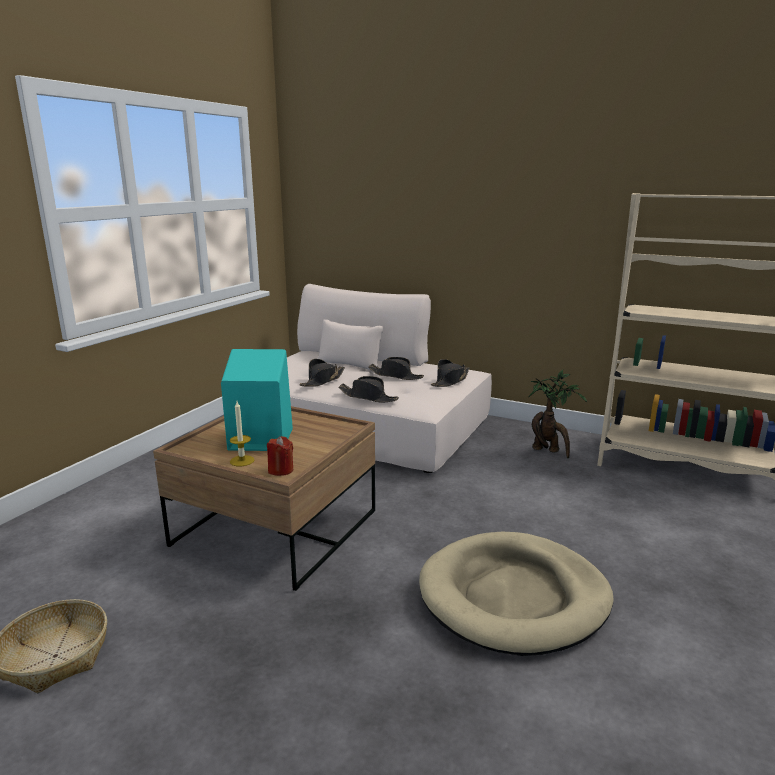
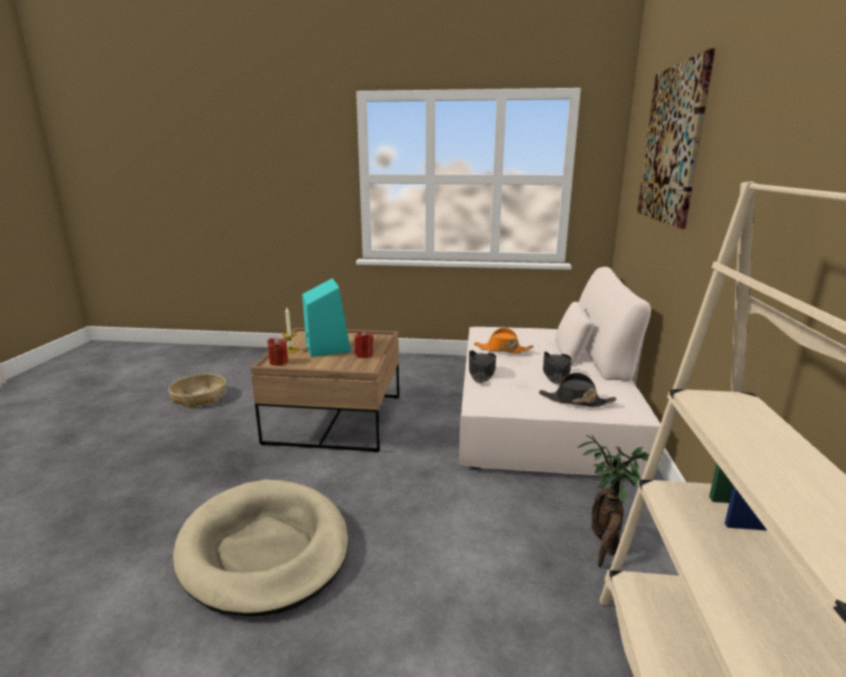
camera: 70 degrees right, 0 degrees up
black hat [299,359,345,387] -> orange hat [474,328,533,353]
none -> red candle [355,331,373,358]
none -> picture [637,48,715,229]

